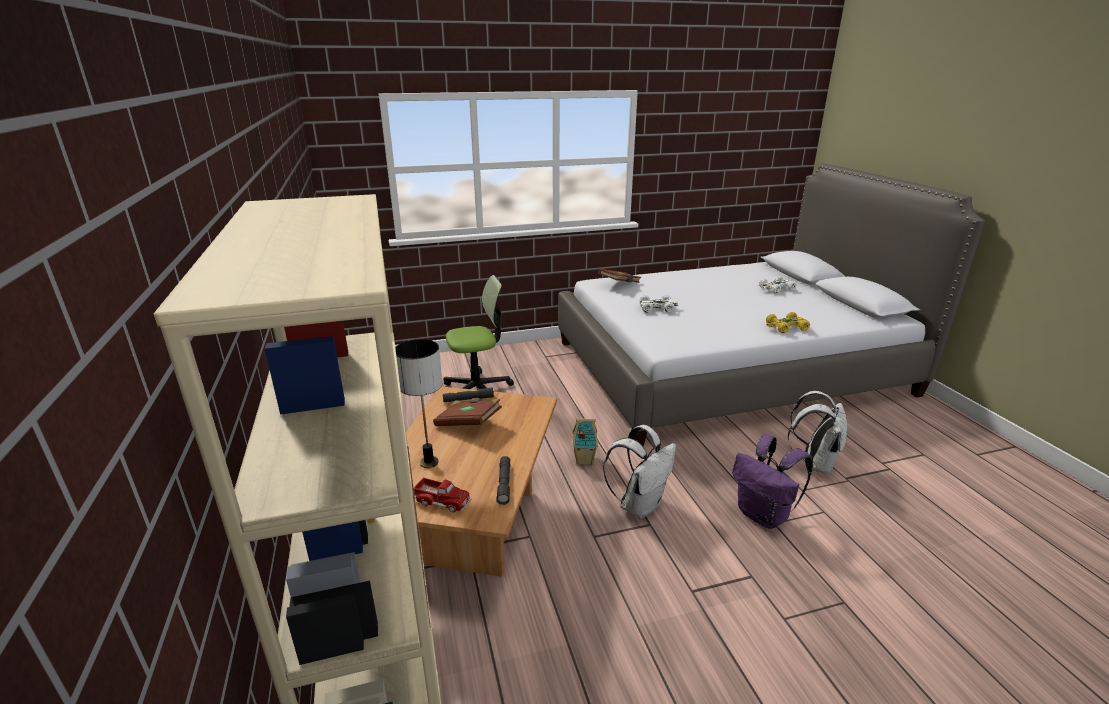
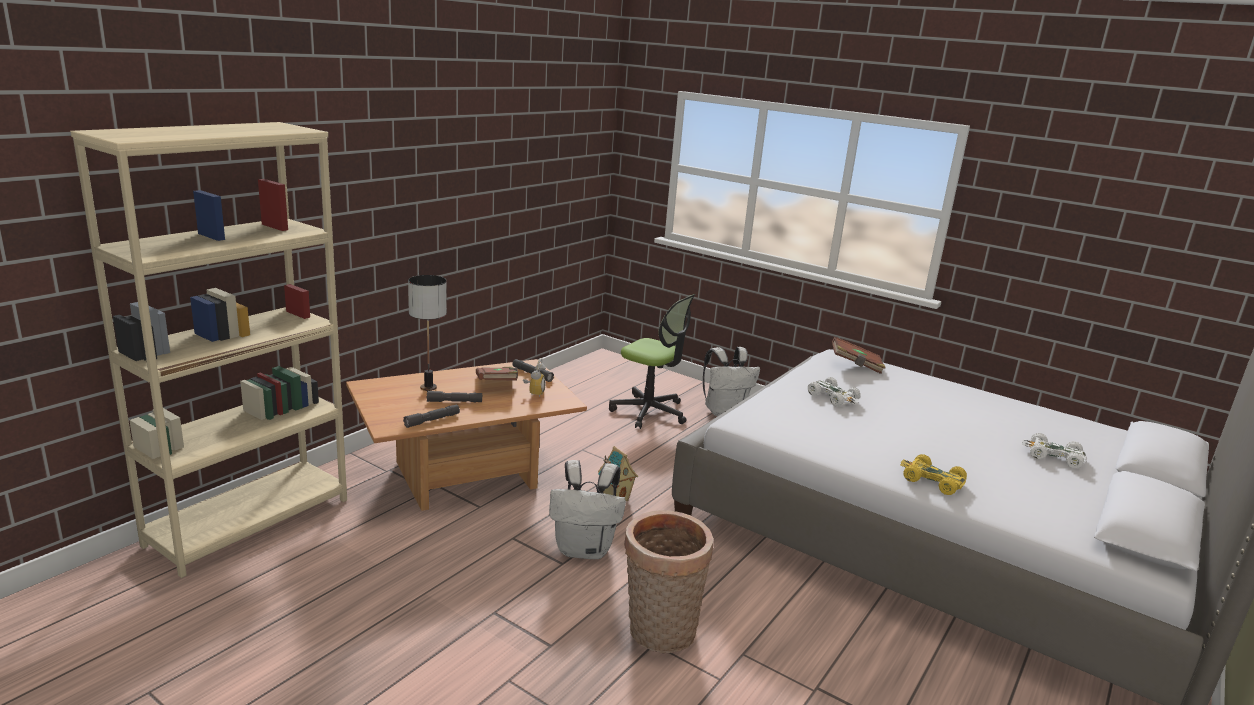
camera: 50 degrees right, 5 degrees down
toy truck [414,477,471,513] -> none
purple backpack [732,434,813,529] -> basket [624,510,714,653]
white backpack [788,391,847,475] -> white backpack moved to [703,347,760,416]
none -> grey flashlight [427,391,482,402]
none -> alarm clock [523,358,546,397]

